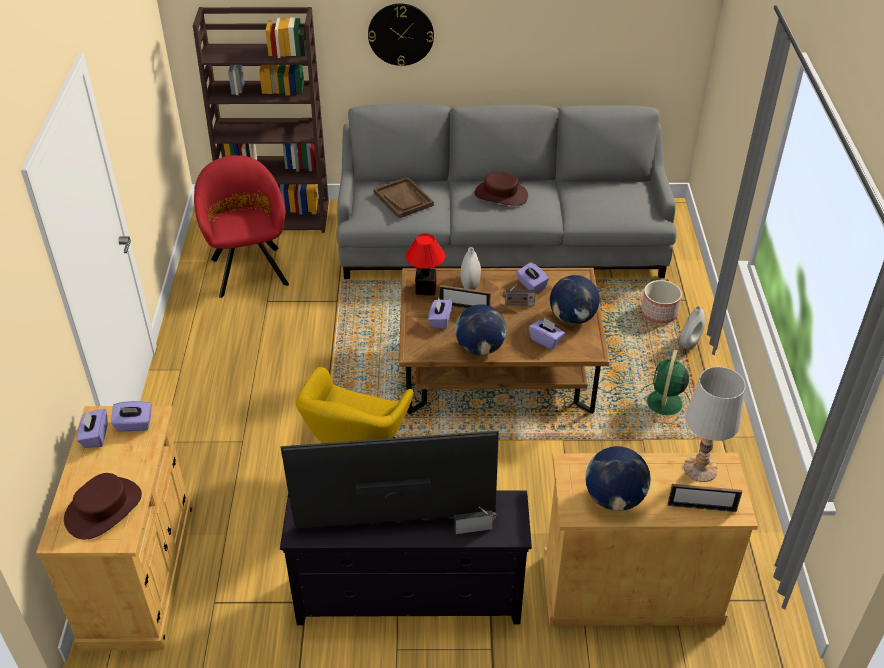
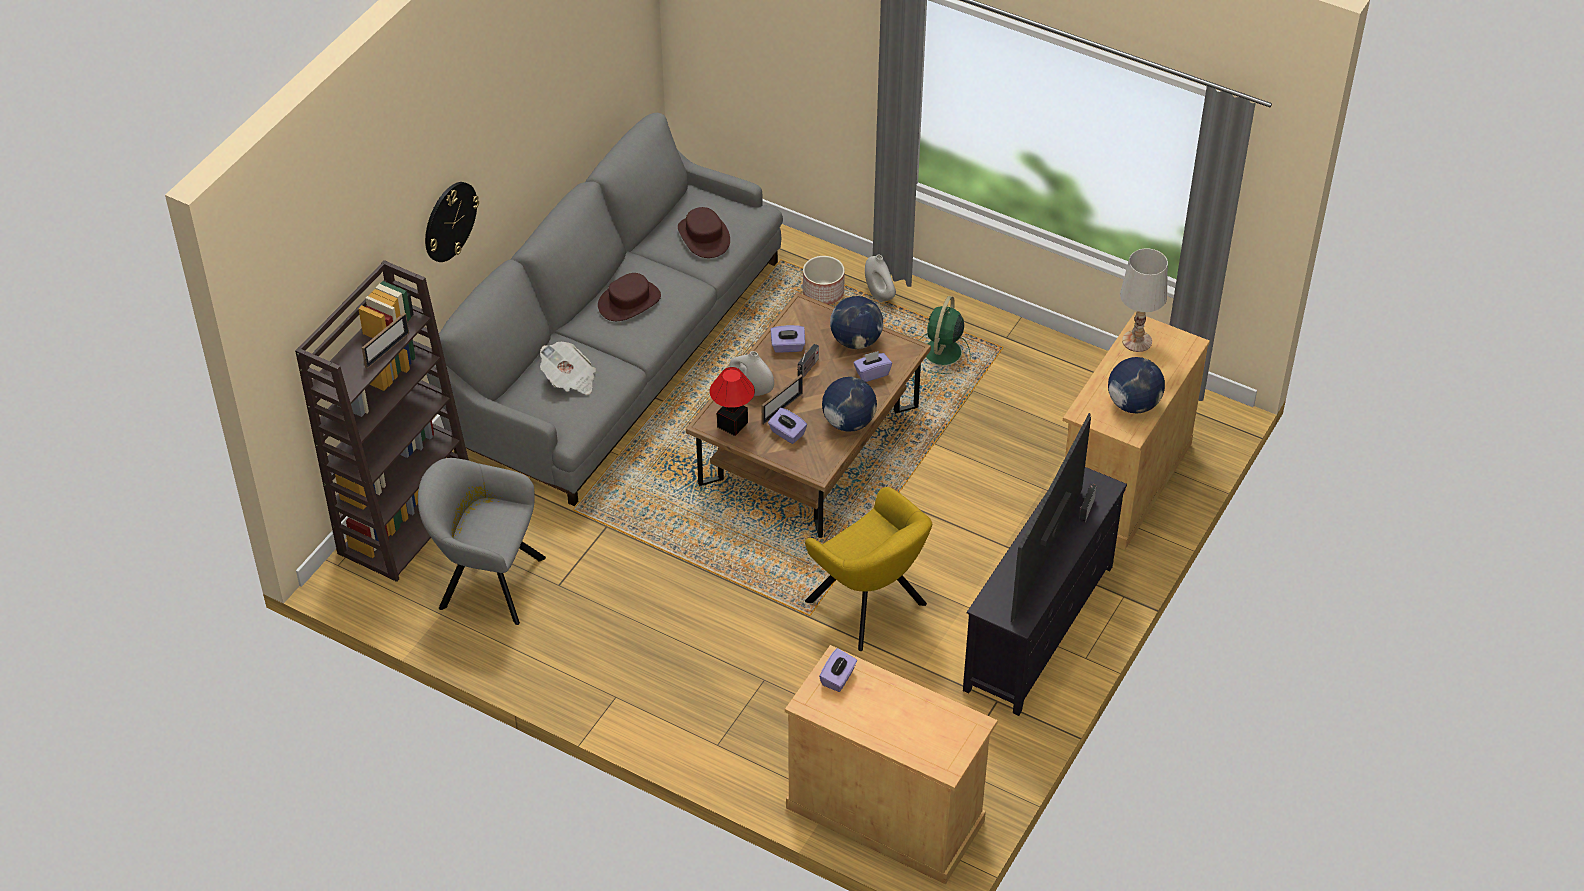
camera: 60 degrees left, 5 degrees up
brown hat [64,473,142,539] -> brown hat moved to [678,207,730,258]
purple tissue box [77,409,108,448] -> none
red armchair [194,155,289,298] -> grey armchair [418,458,546,625]
brown tray [373,177,434,218] -> newspaper [540,342,596,395]
green fan [641,350,690,424] -> green fan turned 60 degrees clockwise [918,296,971,374]
picture frame [667,484,742,512] -> picture frame moved to [362,312,409,369]

